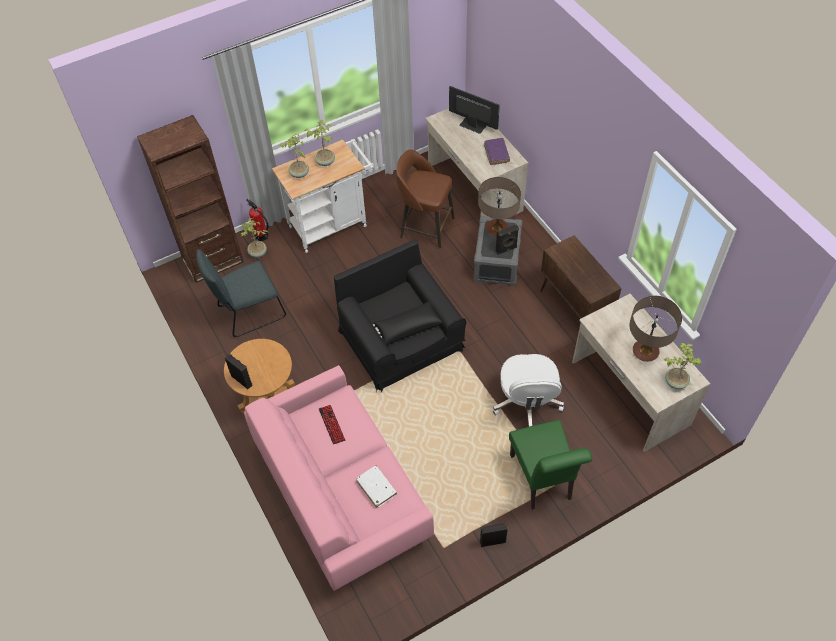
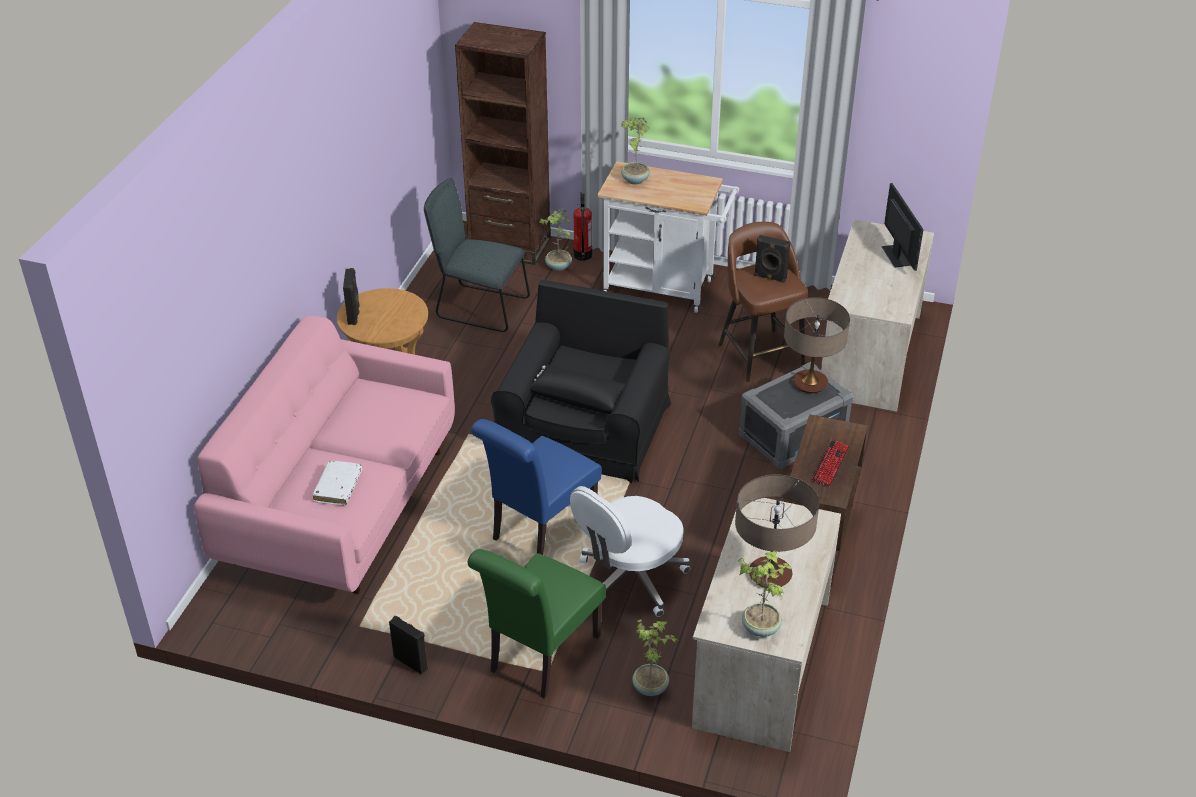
camera: 45 degrees right, 15 degrees down
potted plant [305,120,335,166] -> potted plant moved to [632,619,678,696]
keyboard [319,405,345,445] -> keyboard moved to [812,440,849,487]
purple book [484,138,510,165] -> none
black speaker [496,225,519,255] -> black speaker moved to [754,235,790,283]
none -> blue chair [471,419,602,555]

